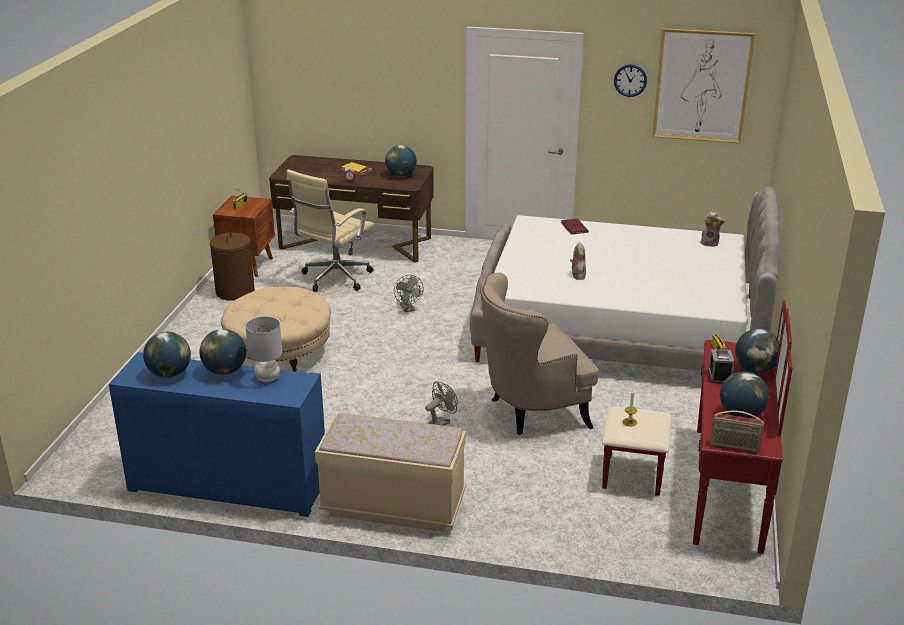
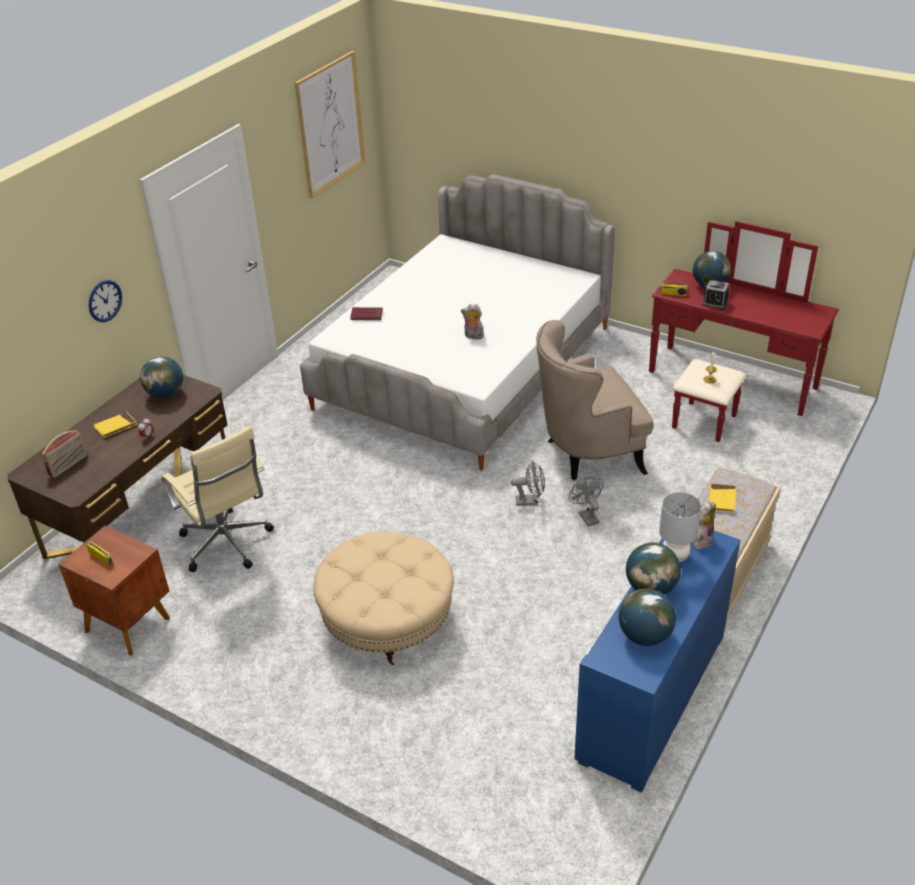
camera: 70 degrees left, 10 degrees up
brown laundry basket [210,232,255,301] -> none
grey fan [394,275,424,312] -> grey fan moved to [511,461,545,506]
beige armchair [480,273,598,435] -> beige armchair turned 75 degrees clockwise [536,320,653,480]
wall clock [614,64,647,97] -> wall clock moved to [89,280,122,322]
plush toy [701,212,725,247] -> plush toy moved to [692,501,716,550]
radio [711,411,764,452] -> radio moved to [41,430,87,478]
globe [720,371,769,418] -> none
none -> yellow book [709,483,736,513]

